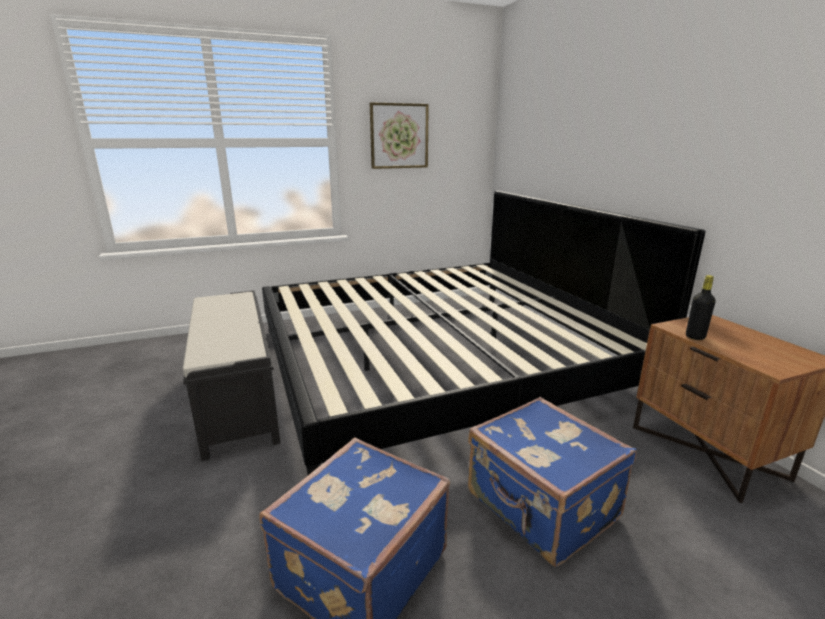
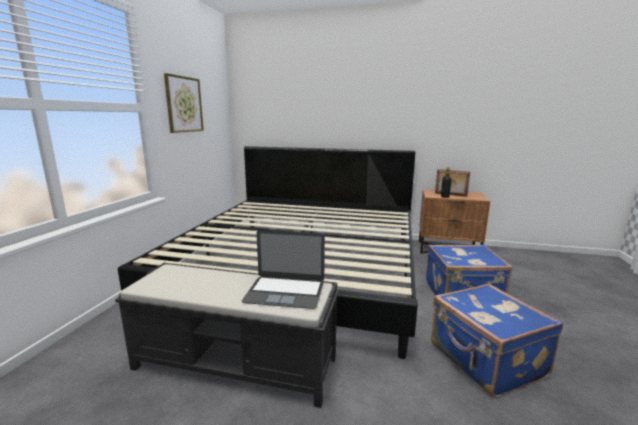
camera: 55 degrees left, 5 degrees down
none -> laptop [242,230,325,309]
none -> picture frame [435,169,470,197]

